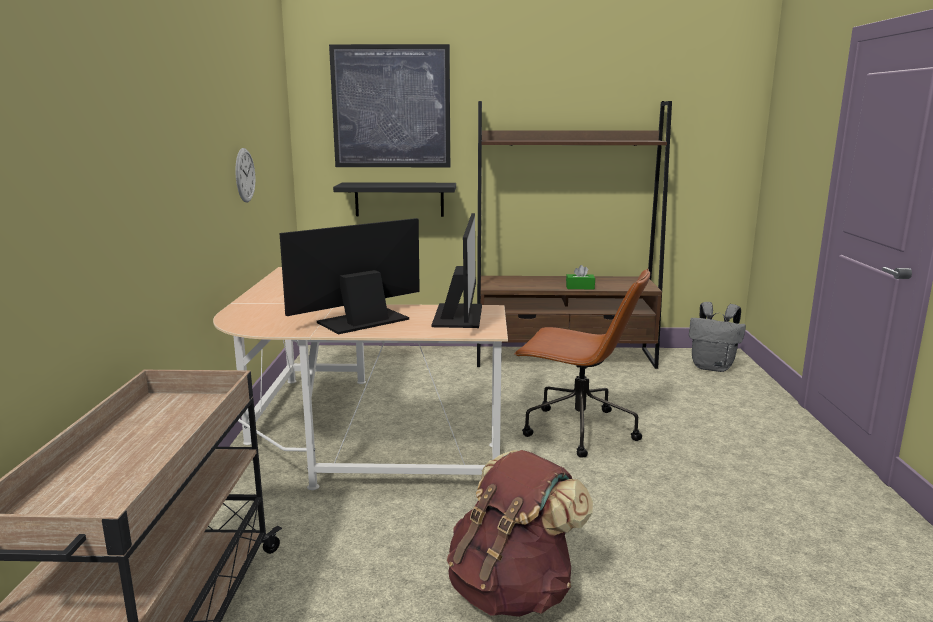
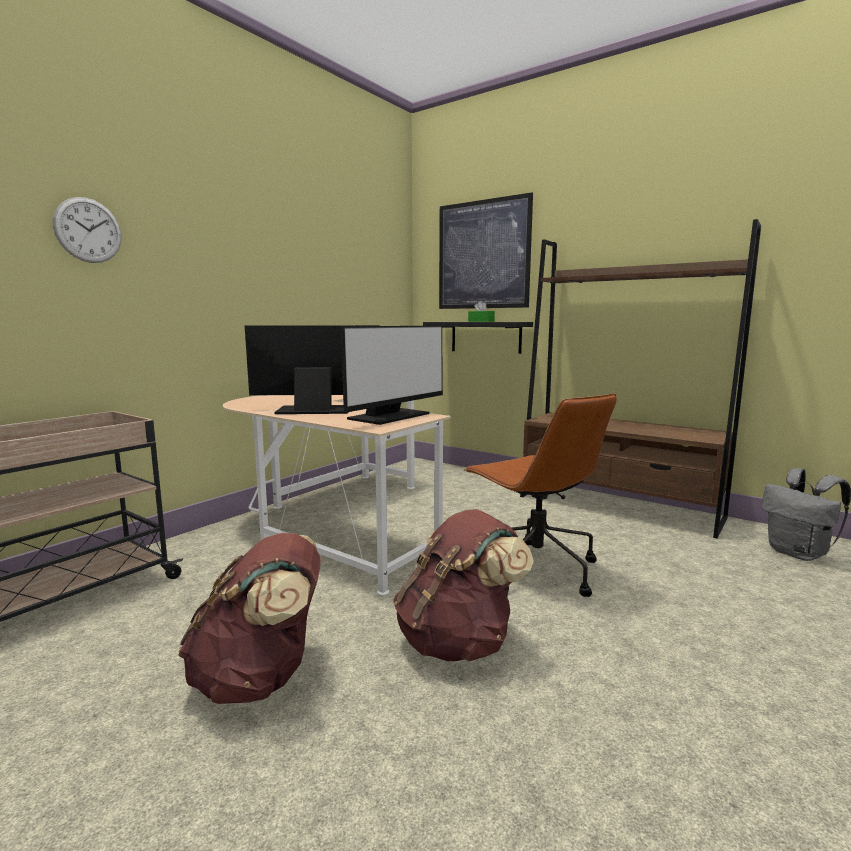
camera: 35 degrees right, 5 degrees down
wall clock [235,148,256,202] -> wall clock moved to [53,197,122,263]
green tissue box [566,265,595,289] -> green tissue box moved to [468,301,495,322]
none -> brown backpack [393,509,534,661]

